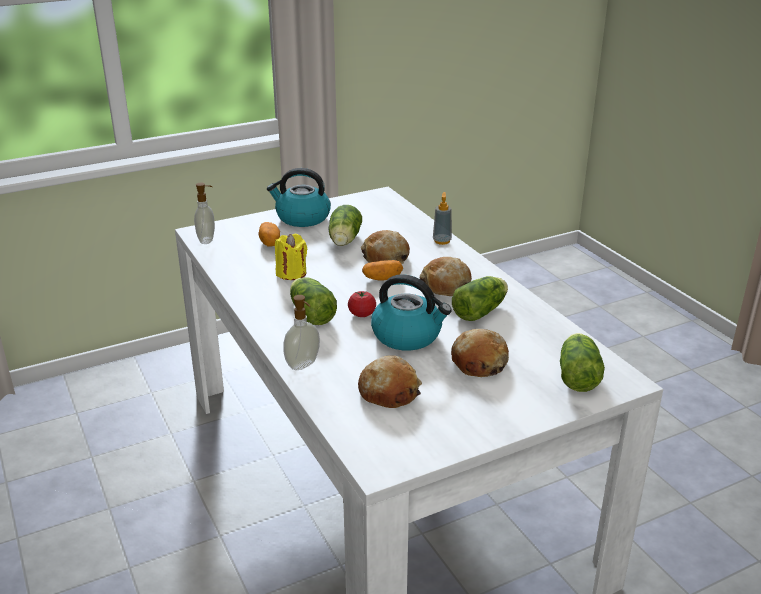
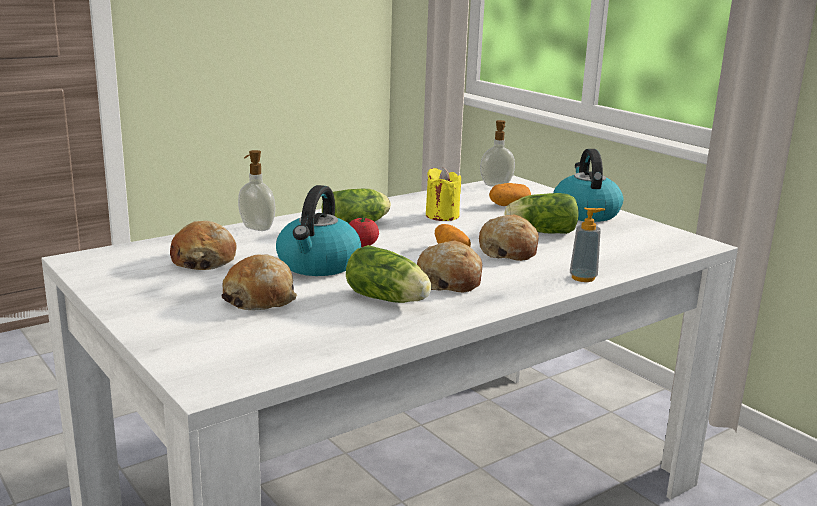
camera: 80 degrees right, 10 degrees down
lettuce [560,333,605,392] -> none

